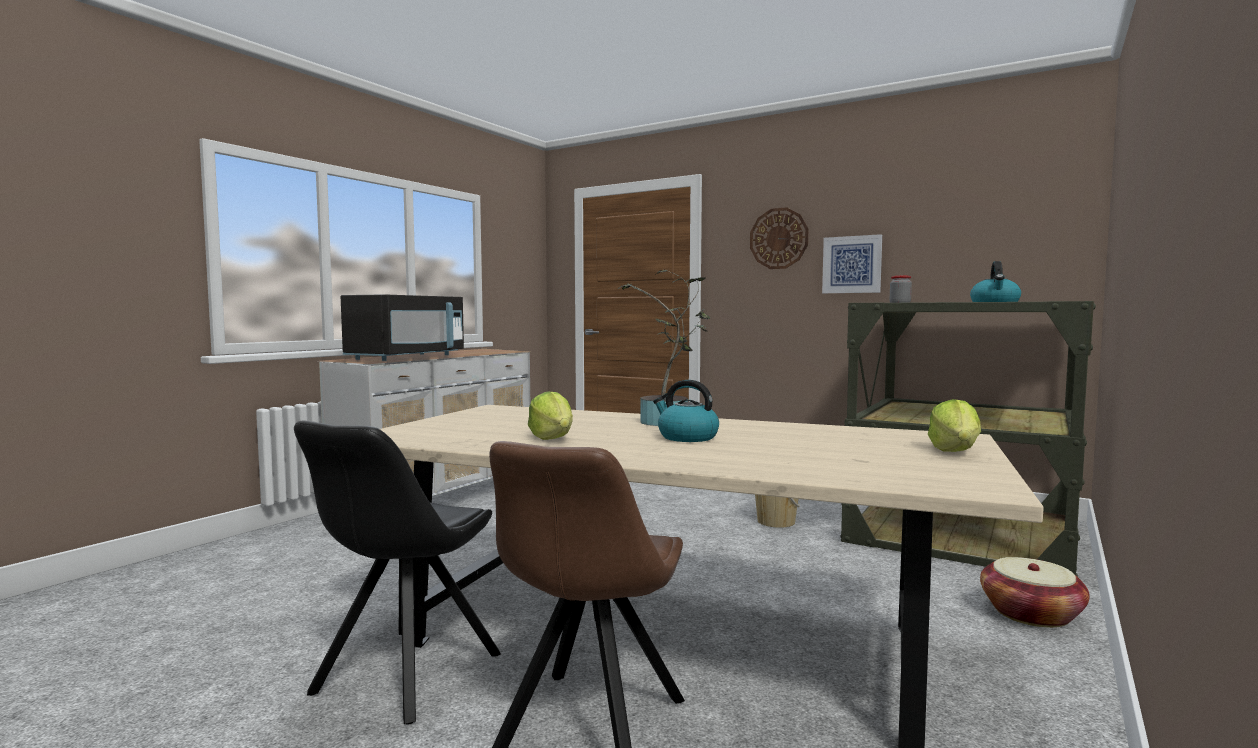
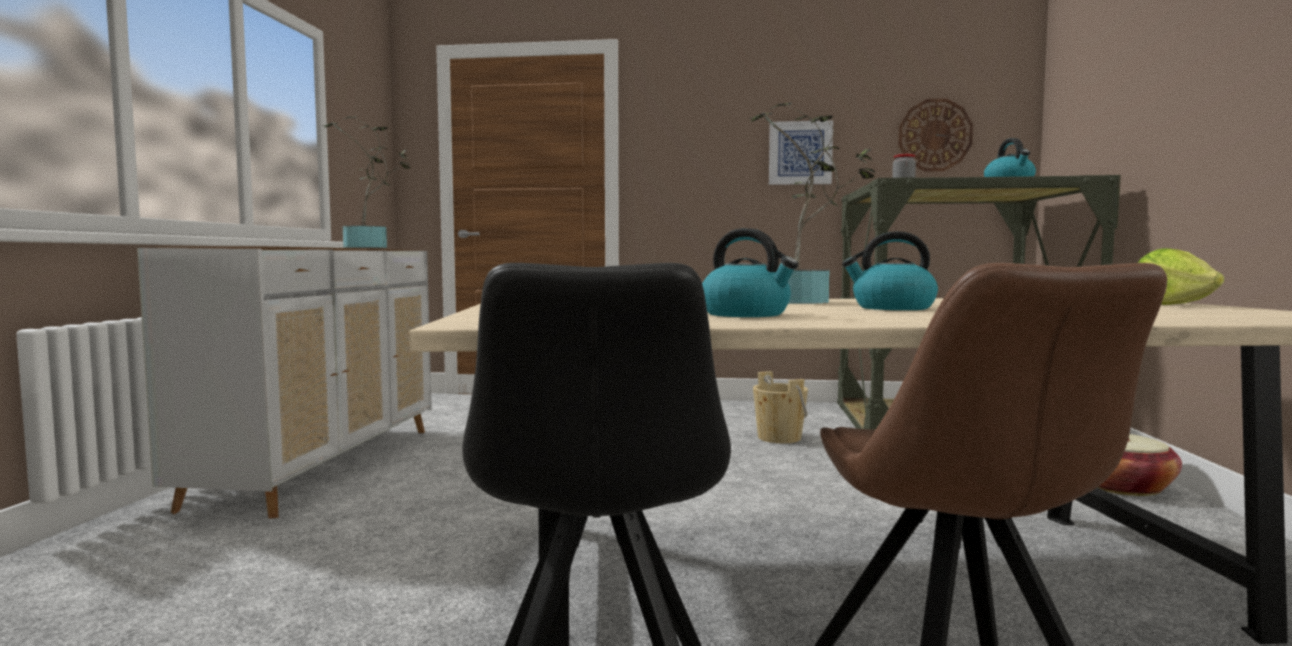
camera: 25 degrees left, 0 degrees up
black microwave [341,295,464,361] -> none
lettuce [528,391,573,440] -> kettle [702,228,798,317]
wall clock [750,207,808,269] -> wall clock moved to [898,98,973,171]
none -> potted plant [322,116,410,248]

